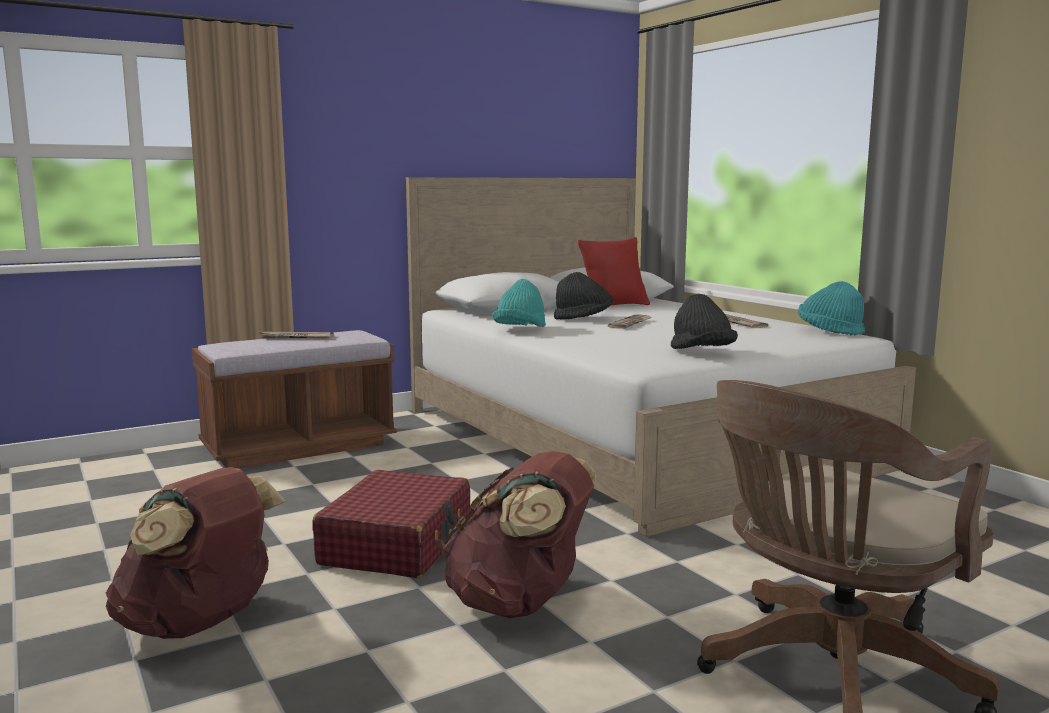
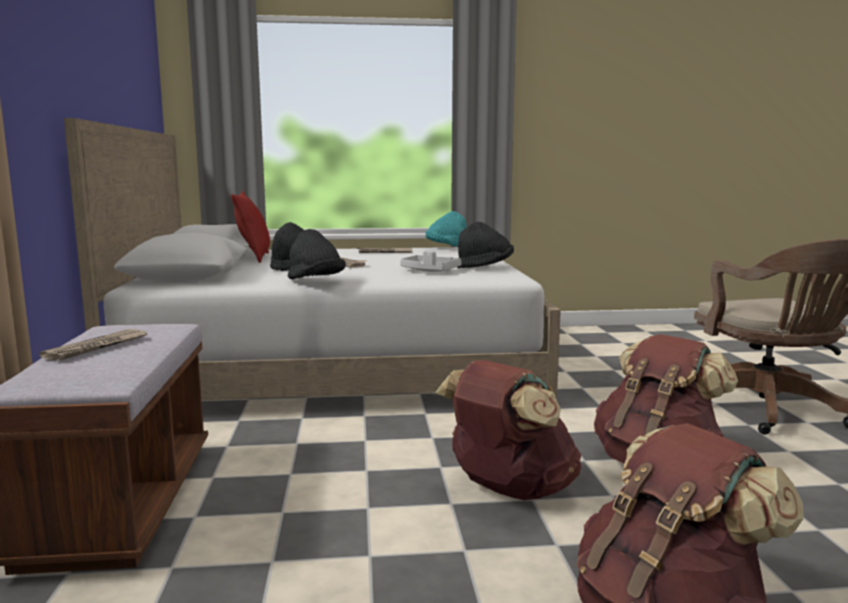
camera: 65 degrees left, 0 degrees up
red suitcase [313,470,470,578] -> brown backpack [435,360,582,500]
turquoise hat [492,279,546,327] -> black hat [288,229,346,279]
none -> grey tray [400,252,462,272]

